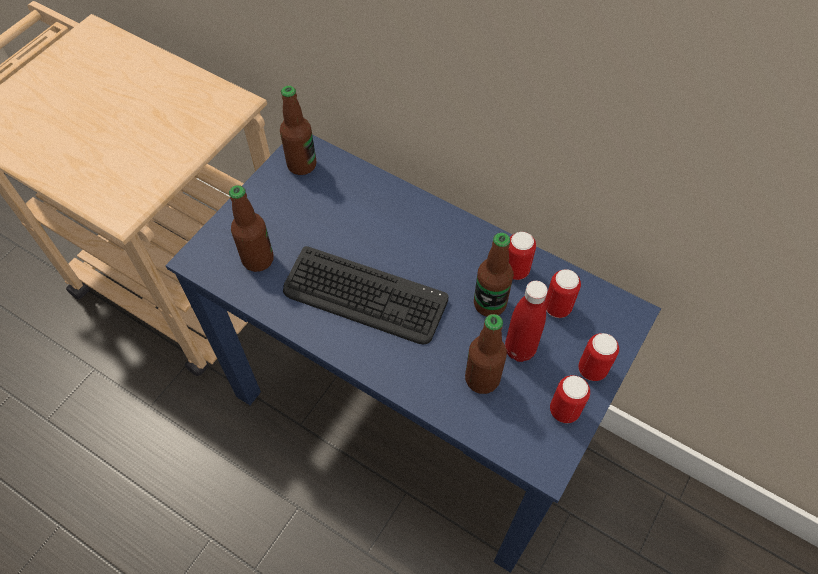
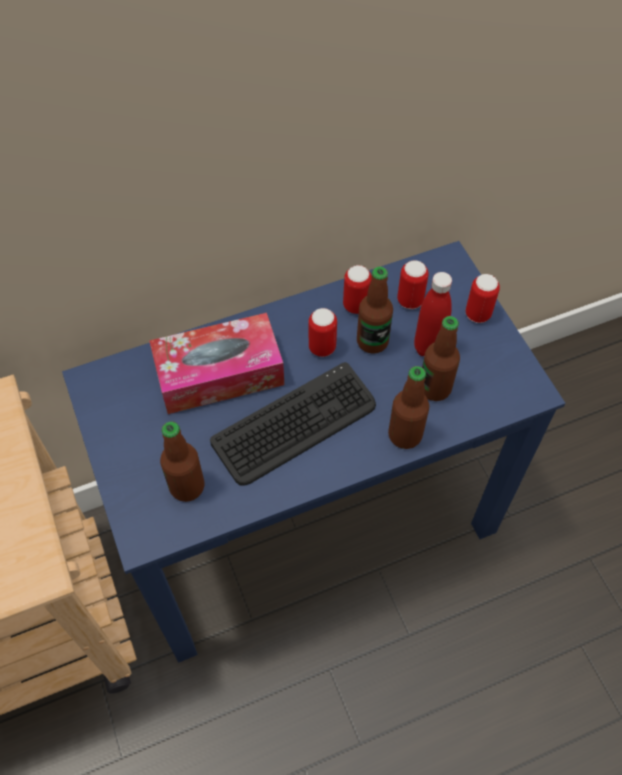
camera: 55 degrees left, 0 degrees up
bottle [280,85,316,175] -> bottle moved to [388,366,429,449]
can [550,375,590,423] -> can moved to [309,308,337,357]
none -> tissue box [149,313,284,414]

